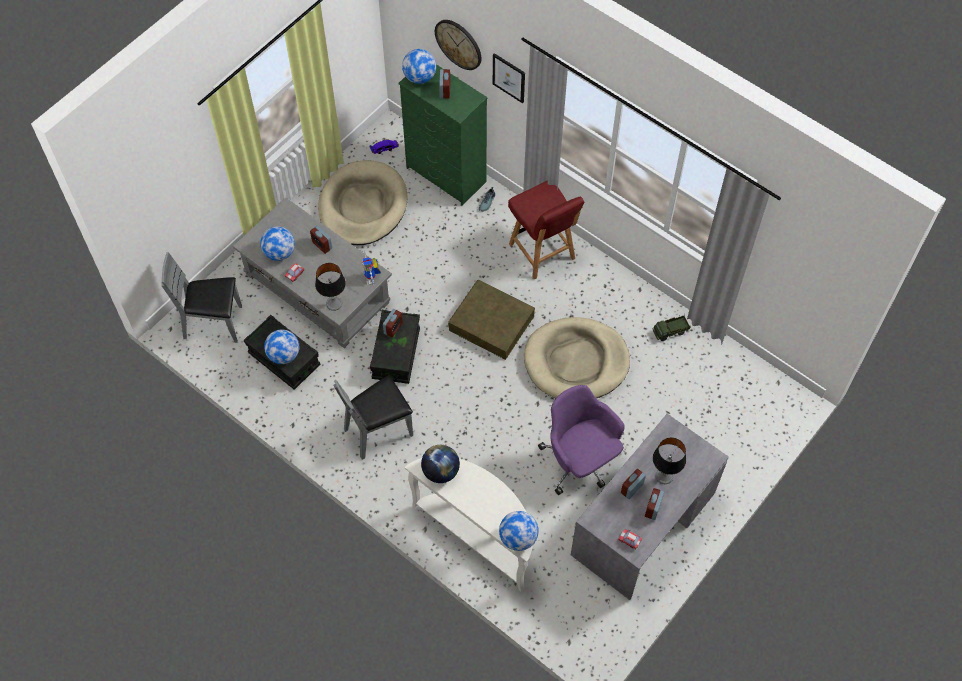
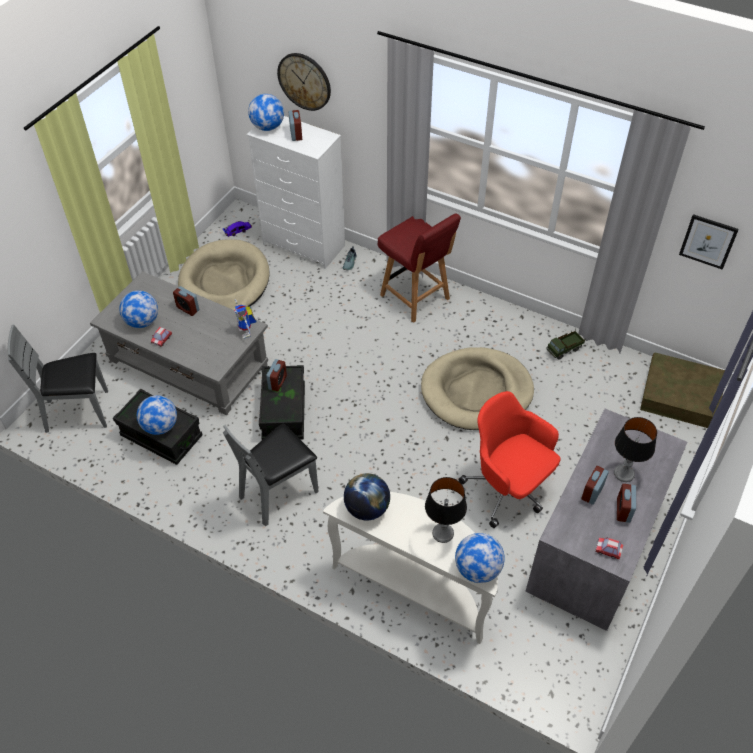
camera: 10 degrees left, 10 degrees down
table lamp [315,263,346,311] -> table lamp moved to [425,477,467,543]
green dresser [398,64,487,206] -> white dresser [247,116,345,269]
brown storage box [448,280,535,360] -> brown storage box moved to [640,353,725,428]
picture [493,53,525,103] -> picture moved to [679,214,739,270]
purple office chair [538,385,625,495] -> red office chair [458,391,561,528]

